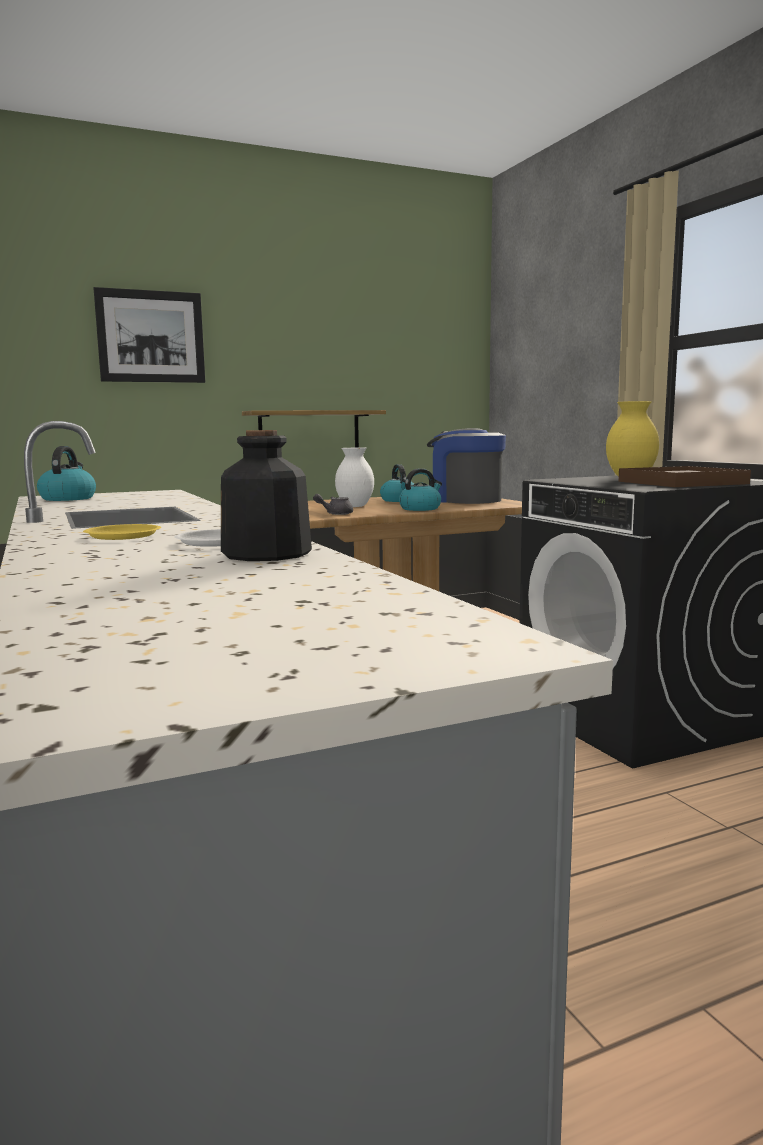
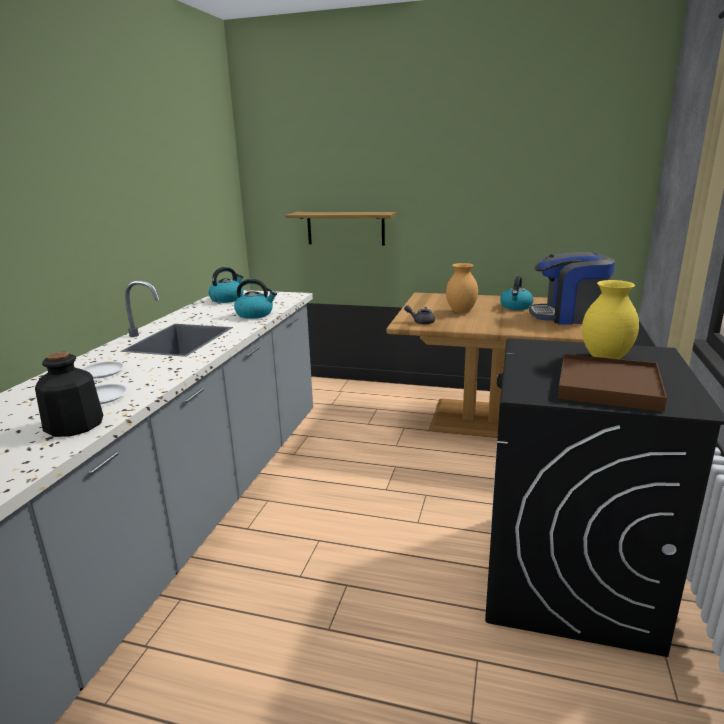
camera: 40 degrees right, 10 degrees up
yellow plate [83,524,161,540] -> white plate [81,361,125,378]
picture [94,287,205,383] -> none
shelf [242,410,386,448] -> shelf moved to [286,212,397,246]
white vase [335,448,374,507] -> brown vase [446,263,478,313]
kettle [399,468,442,511] -> kettle moved to [234,279,277,319]
coffee machine [427,428,506,504] -> coffee machine turned 75 degrees counterclockwise [529,252,615,325]

